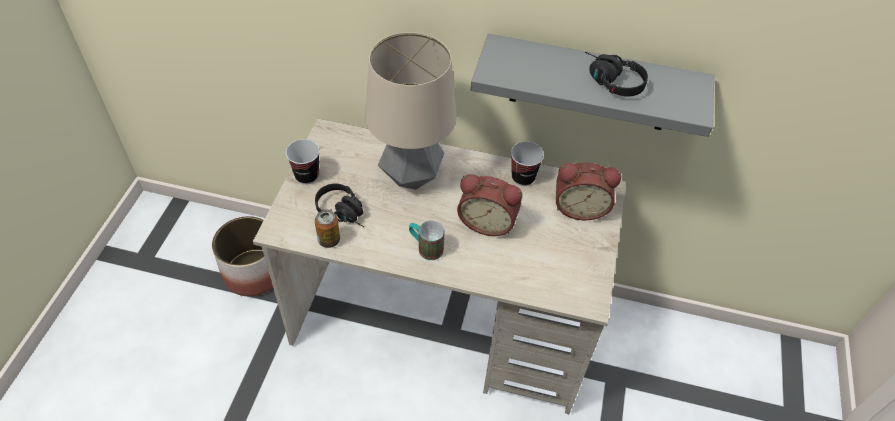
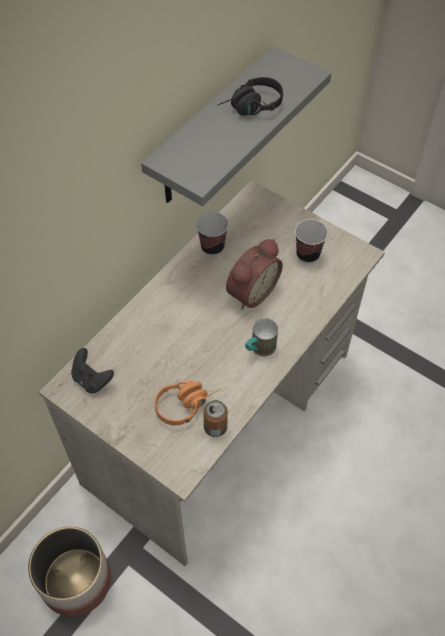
camera: 65 degrees left, 5 degrees up
cup [286,139,320,184] -> cup moved to [295,219,328,263]
black headphones [315,183,364,227] -> orange headphones [154,381,221,426]
table lamp [365,32,457,190] -> none
alarm clock [556,162,621,220] -> none
none -> black game controller [71,348,114,393]

